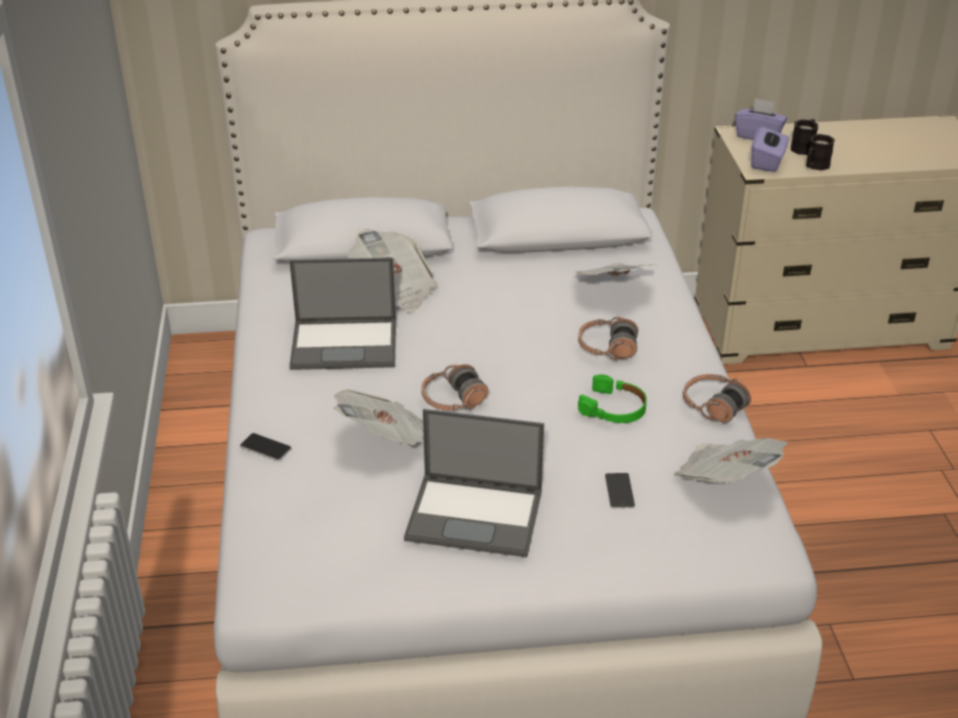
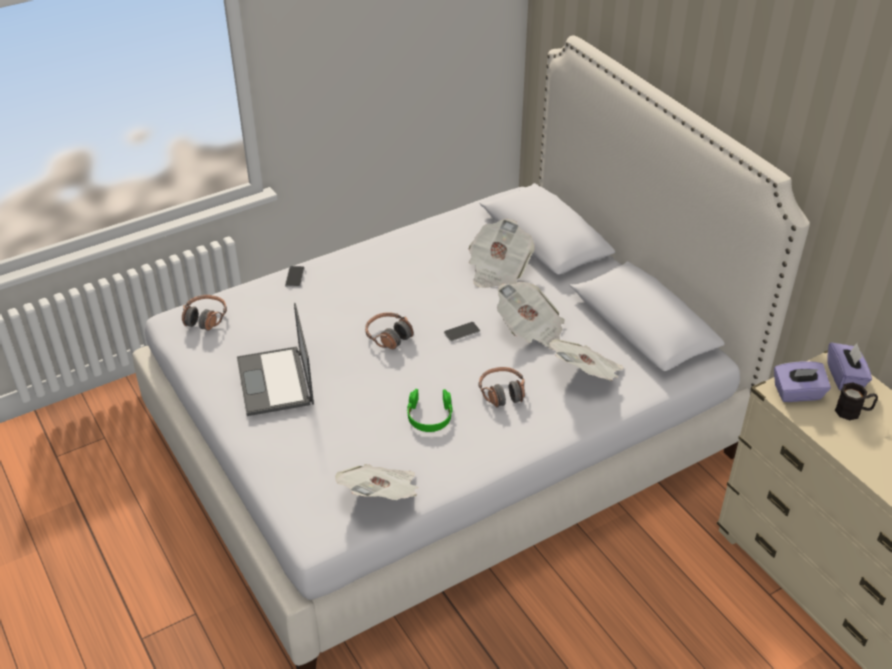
camera: 65 degrees right, 5 degrees up
laptop [289,258,396,370] -> none
newspaper [334,389,424,446] -> newspaper moved to [497,282,565,350]
phone [605,473,635,508] -> phone moved to [444,322,480,341]
headphones [683,374,751,423] -> headphones moved to [182,295,227,331]
black mug [806,134,835,171] -> none

